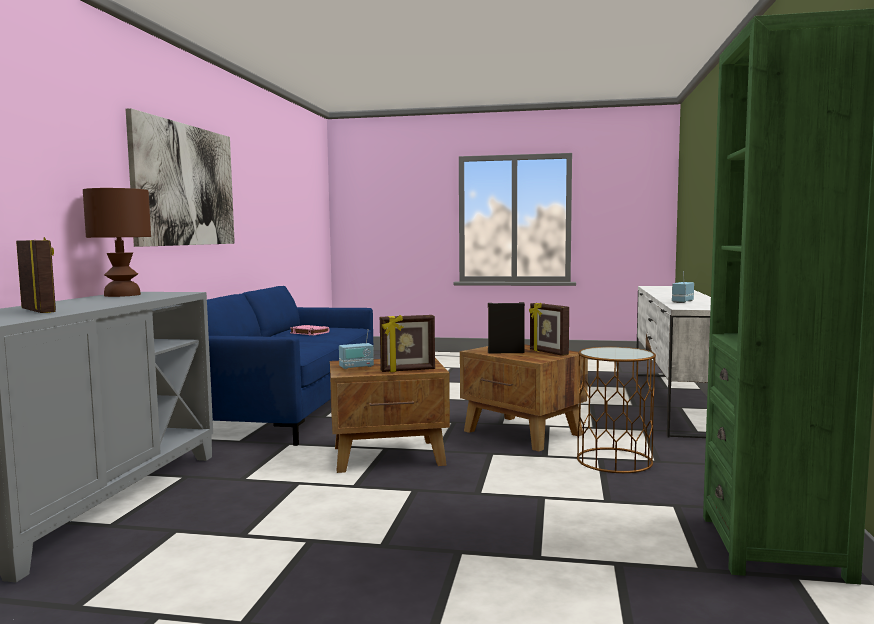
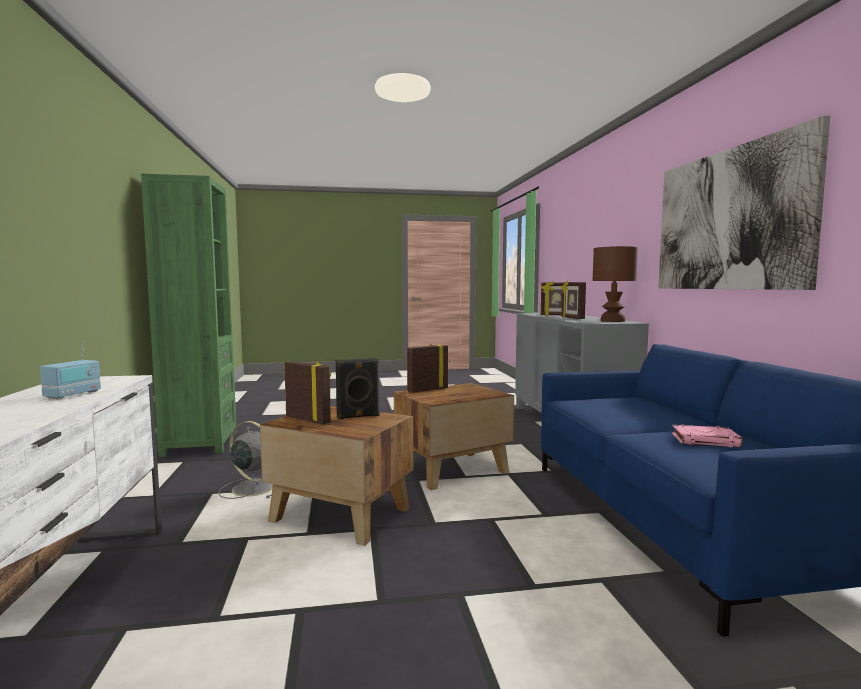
camera: 160 degrees right, 0 degrees up
radio [339,329,374,369] -> none
brown side table [577,347,656,473] -> grey fan [219,421,273,499]
none -> picture frame [561,281,586,319]

